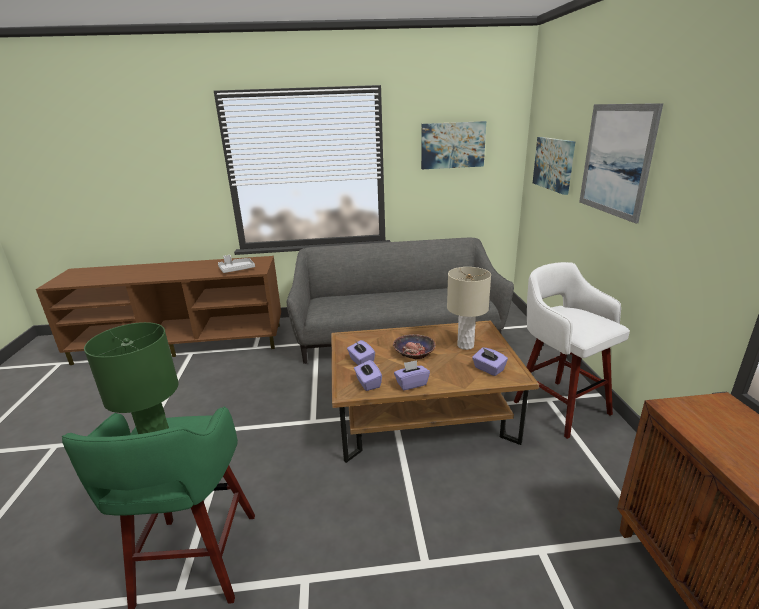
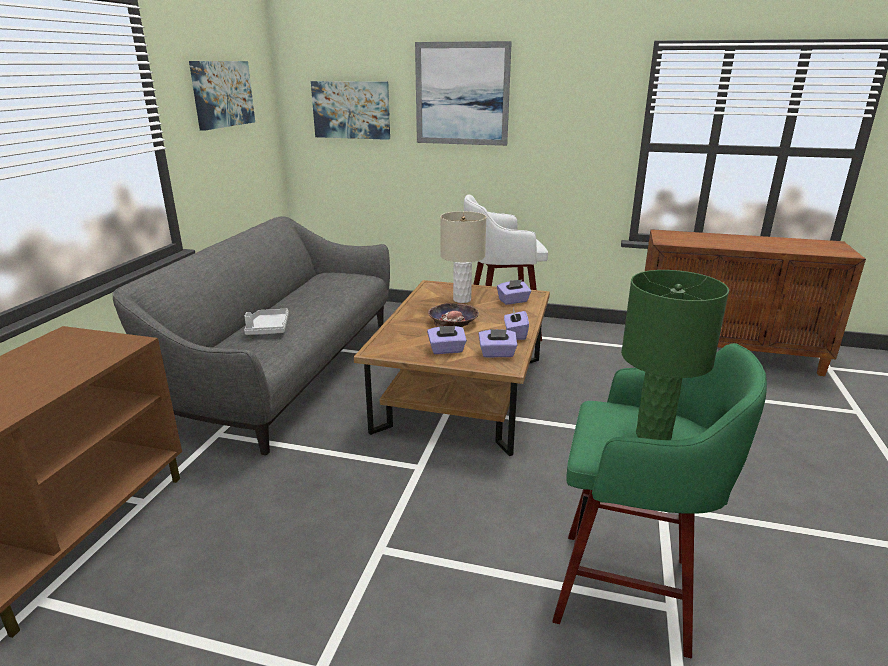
camera: 70 degrees left, 0 degrees up
grey tray [218,255,255,273] -> grey tray moved to [244,309,289,335]

